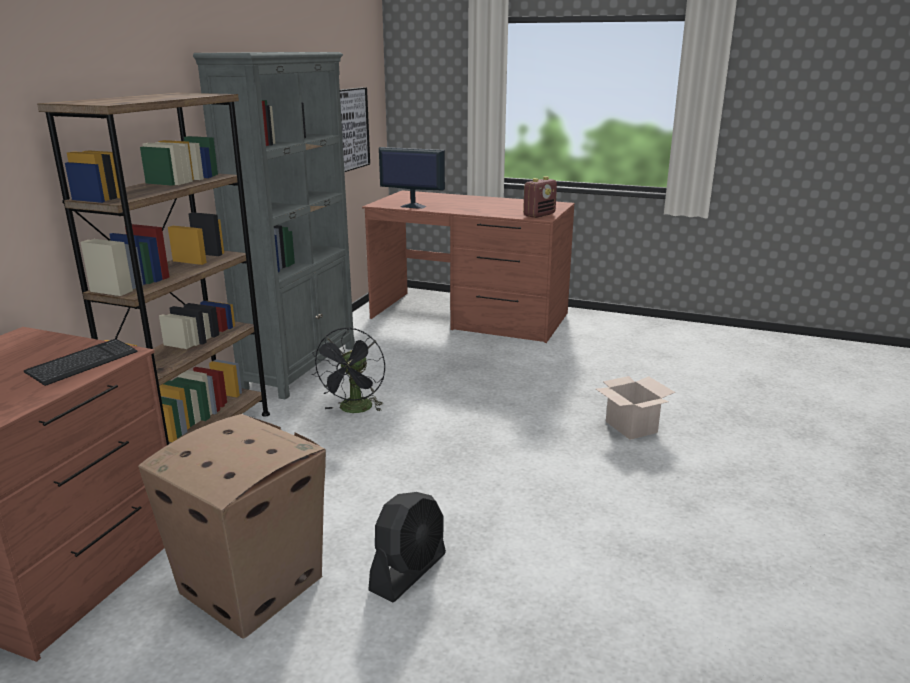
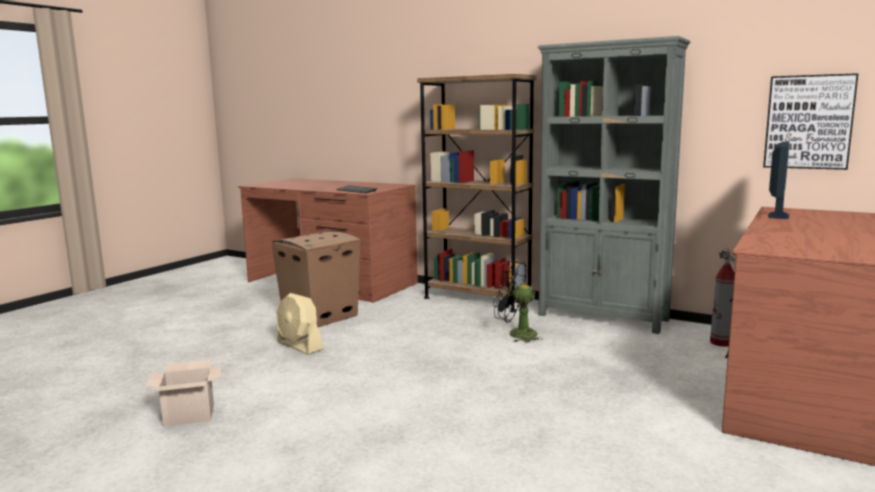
camera: 100 degrees right, 10 degrees down
black fan [368,492,446,602] -> beige fan [276,293,323,355]
radio [523,176,557,218] -> none
cardboard box [596,376,675,440] -> cardboard box moved to [145,360,223,427]
none -> fire extinguisher [710,248,735,347]

